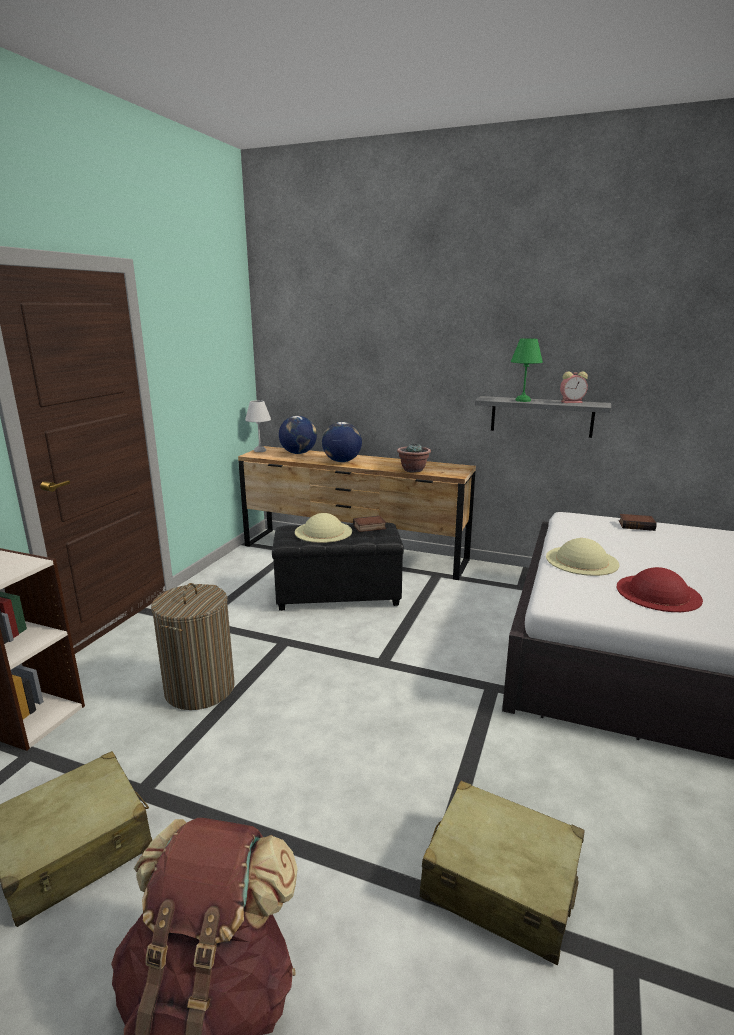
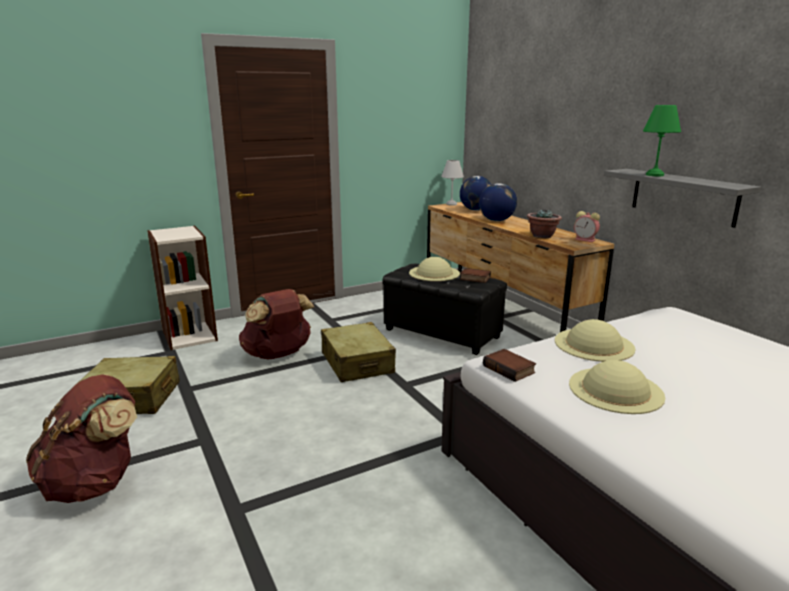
camera: 40 degrees right, 0 degrees up
laundry basket [151,583,235,710] -> brown backpack [239,289,314,360]
beige suitcase [420,780,585,965] -> beige suitcase moved to [321,322,396,382]
alarm clock [560,372,588,403] -> alarm clock moved to [574,211,600,242]
red hat [616,567,703,612] -> beige hat [569,360,665,414]
book [619,514,657,531] -> book moved to [483,349,536,382]

